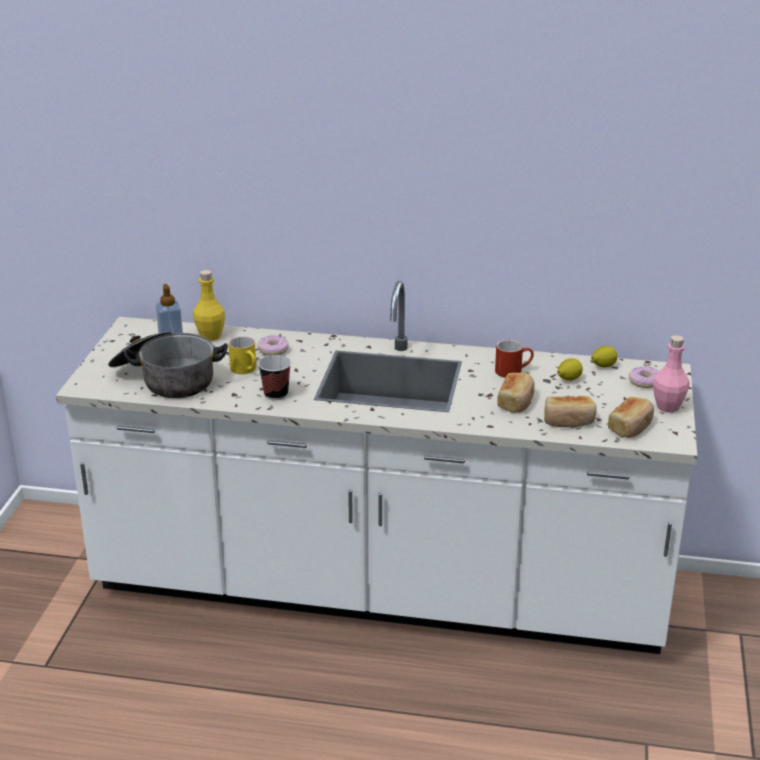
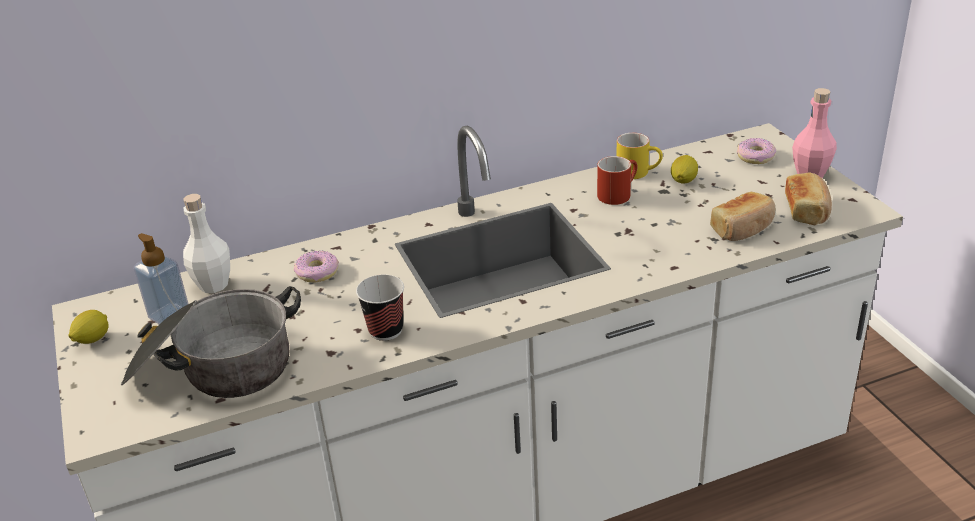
camera: 30 degrees left, 5 degrees up
yellow bottle [193,270,225,341] -> white bottle [183,194,230,293]
yellow mug [228,336,256,374] -> yellow mug moved to [616,133,663,179]
bread [497,373,534,413] -> none
lemon [591,346,617,367] -> lemon moved to [68,310,109,344]

